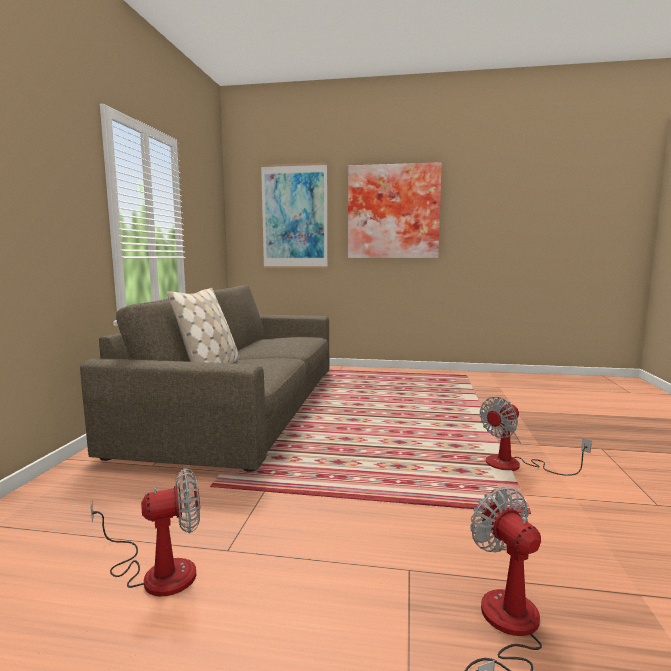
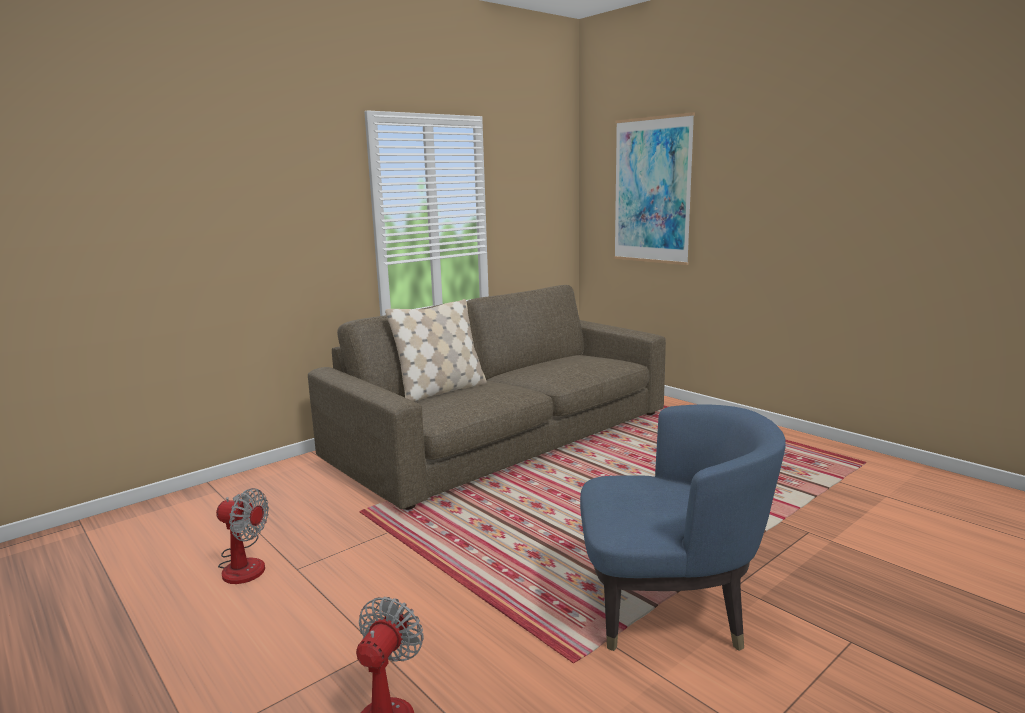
camera: 40 degrees right, 5 degrees up
picture [348,162,442,258] -> none
fan [480,397,592,476] -> blue armchair [580,404,786,651]

